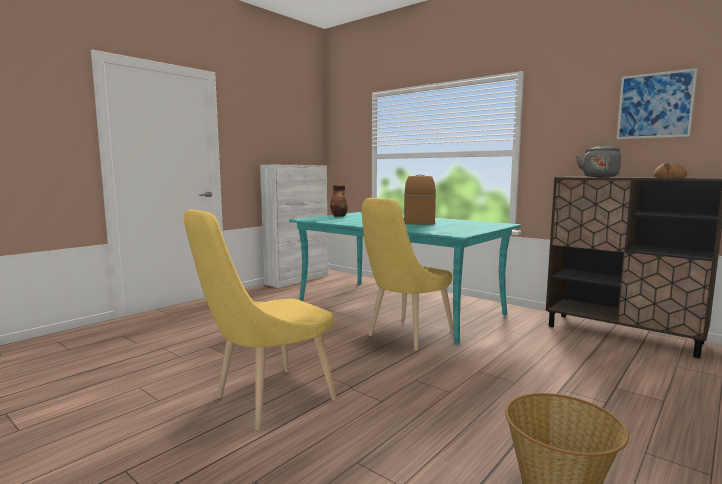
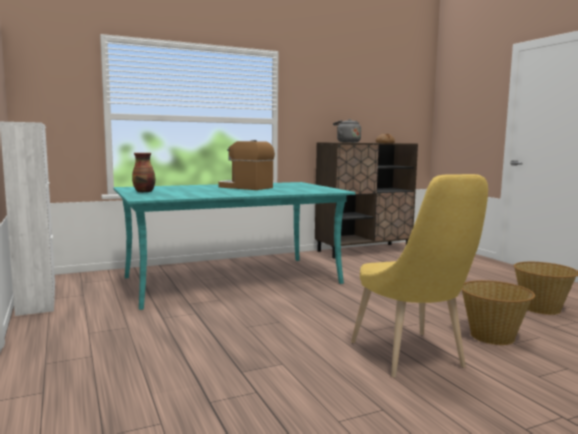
camera: 65 degrees left, 0 degrees up
yellow chair [362,198,454,351] -> none
picture [617,68,697,139] -> none
none -> basket [461,280,535,345]

